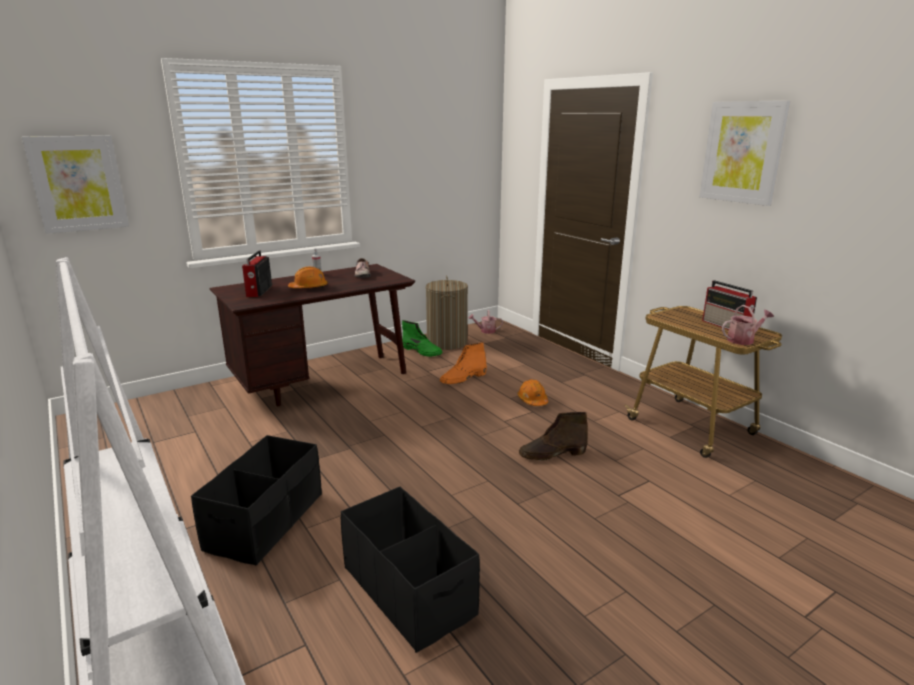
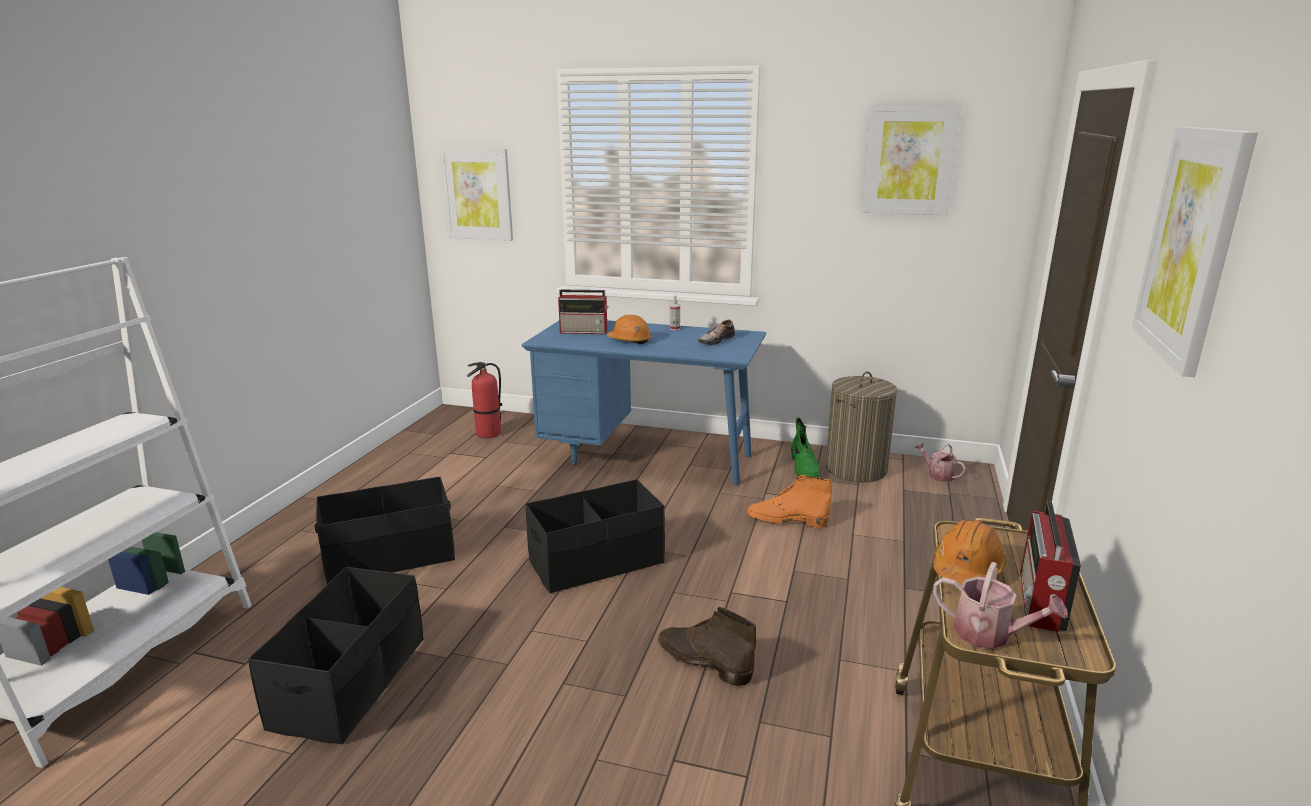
camera: 50 degrees right, 0 degrees up
brown desk [210,264,415,406] -> blue desk [522,320,766,485]
radio [242,251,272,297] -> radio turned 135 degrees counterclockwise [558,289,609,334]
orange hard hat [518,379,548,406] -> orange hard hat moved to [933,519,1006,585]
none -> fire extinguisher [467,362,502,438]
none -> black storage box [525,479,665,593]
none -> picture [861,105,962,215]

